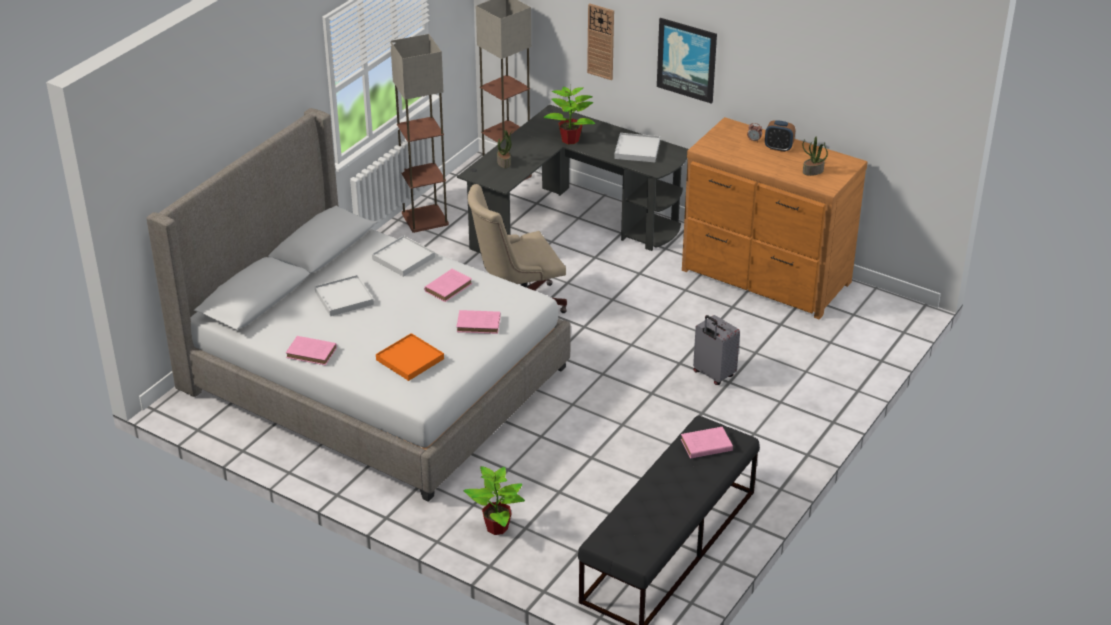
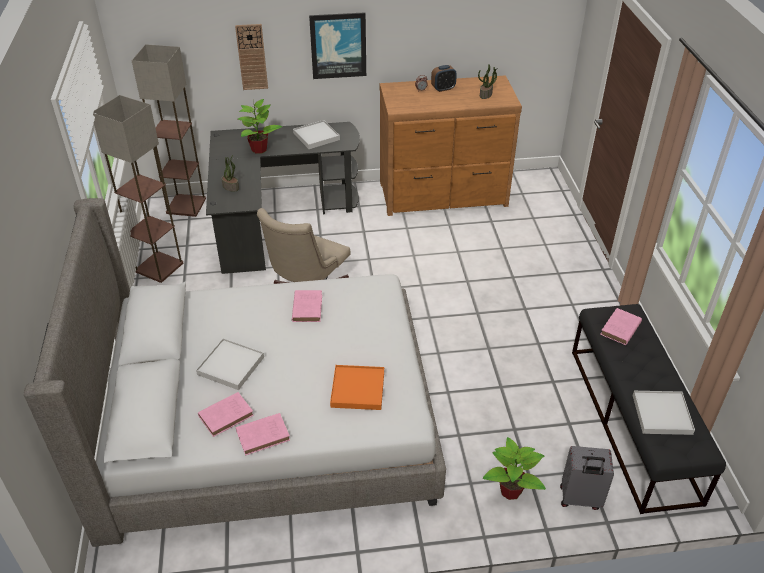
camera: 40 degrees left, 5 degrees up
white tray [372,235,435,277] -> white tray moved to [633,391,695,435]
pink book [457,310,500,334] -> pink book moved to [198,392,254,437]
grey suitcase [693,315,740,385] -> grey suitcase moved to [560,446,614,510]

